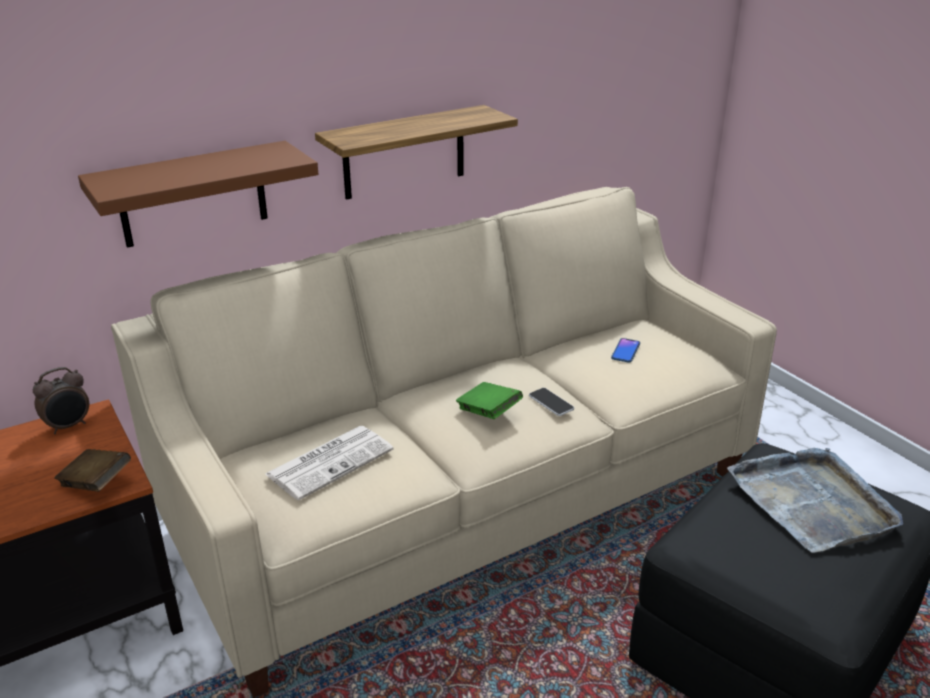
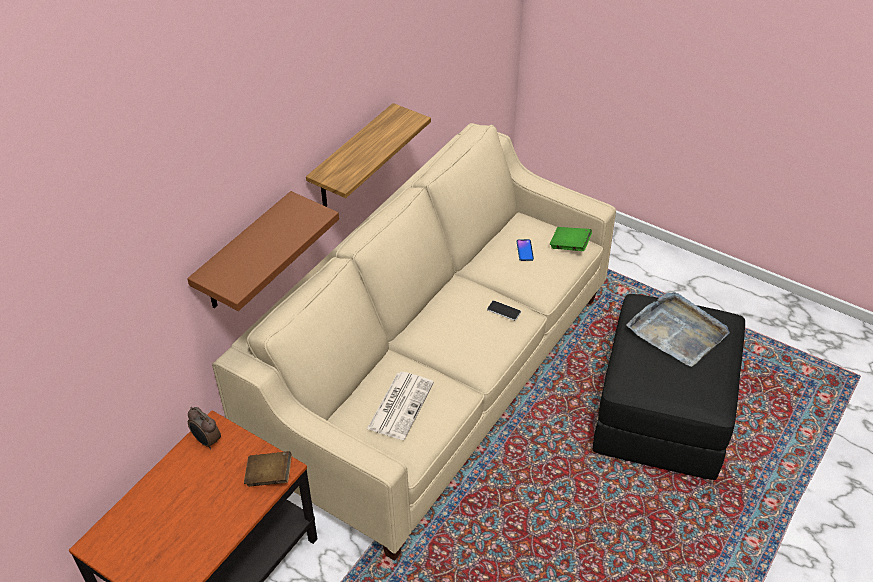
camera: 25 degrees left, 15 degrees up
alarm clock [33,367,89,434] -> alarm clock turned 105 degrees clockwise [188,407,221,450]
green book [456,382,523,419] -> green book moved to [550,227,592,251]

